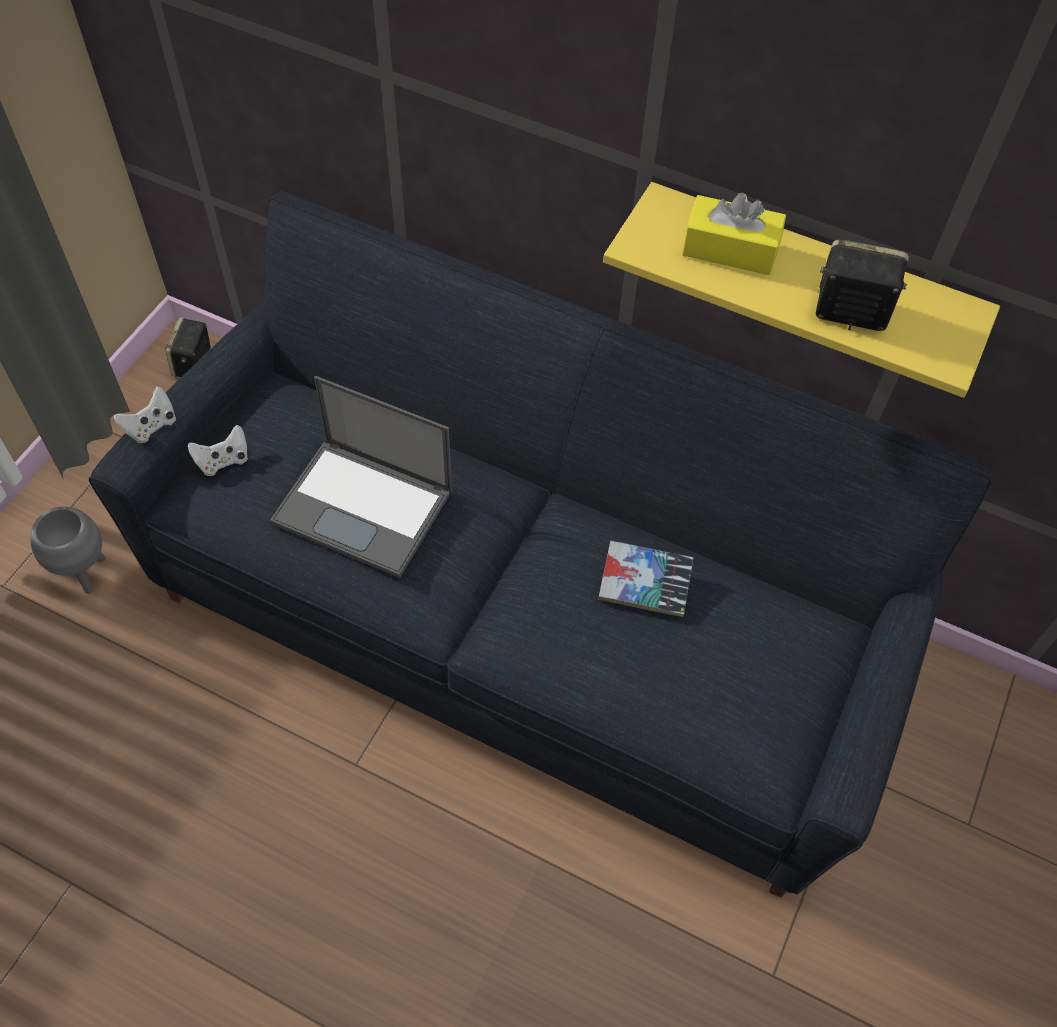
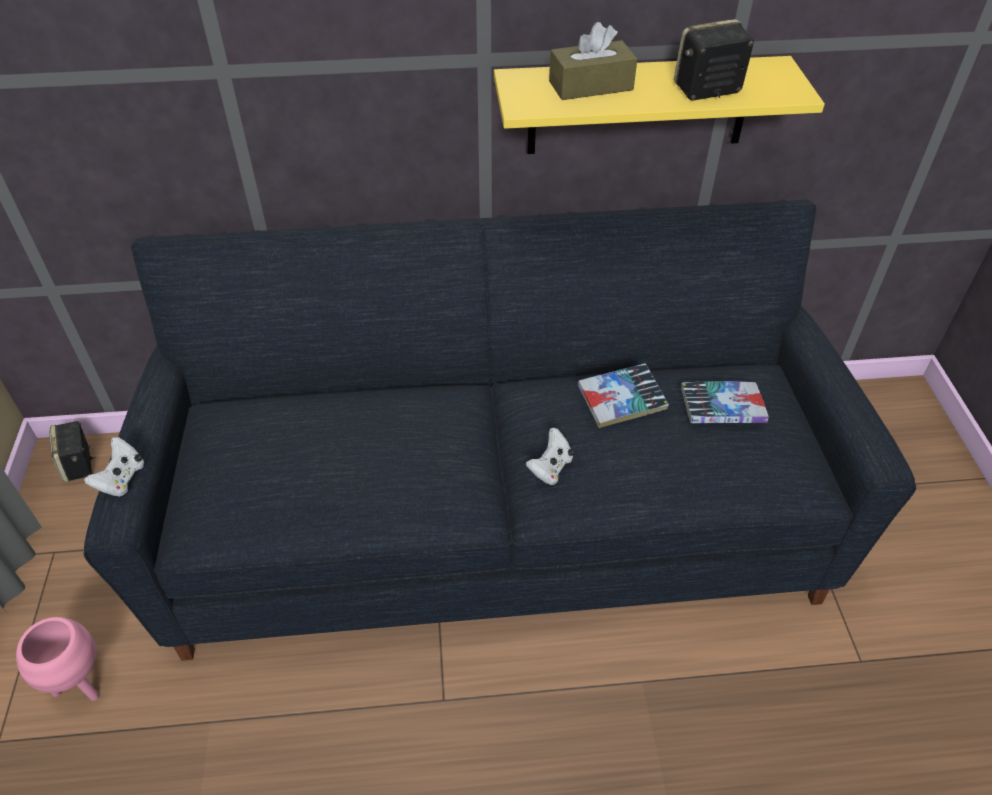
camera: 30 degrees left, 10 degrees down
grey planter [30,506,105,594] -> pink planter [16,617,99,701]
white game controller [188,425,248,476] -> white game controller moved to [526,428,574,485]
laptop [270,376,452,578] -> none
yellow tissue box [682,193,786,275] -> brown tissue box [549,22,637,100]
none -> book [681,381,769,423]

